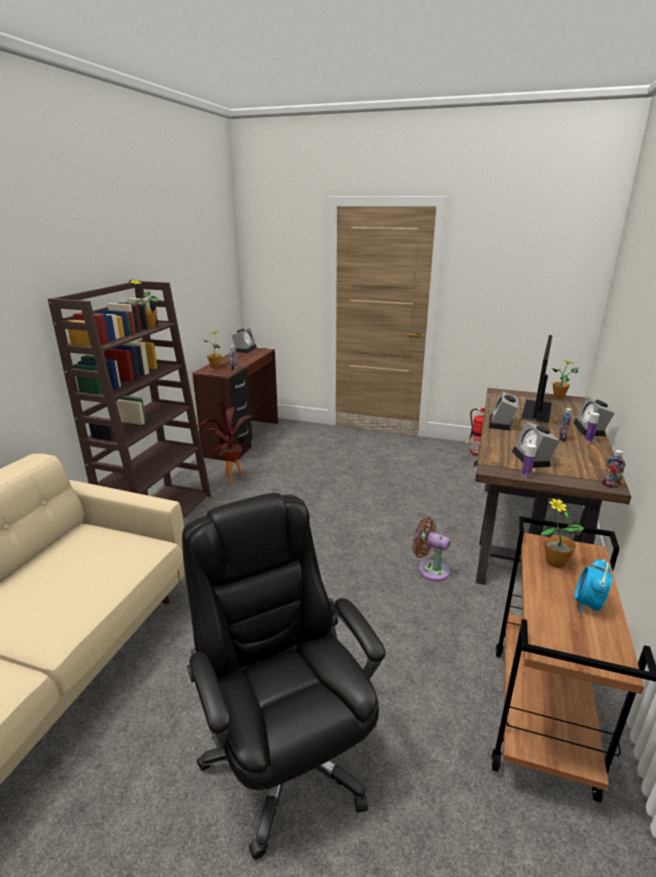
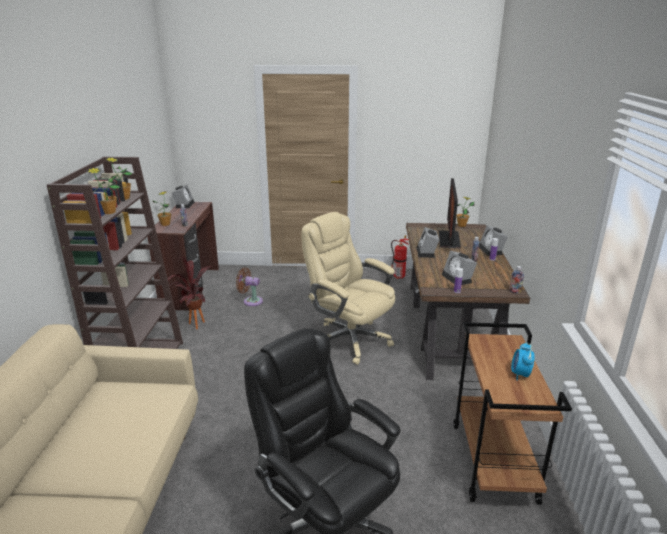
camera: 15 degrees left, 0 degrees up
brown fan [412,517,450,581] -> brown fan moved to [236,268,263,306]
potted plant [540,498,584,568] -> potted plant moved to [86,168,120,214]
none -> beige office chair [302,212,395,365]

